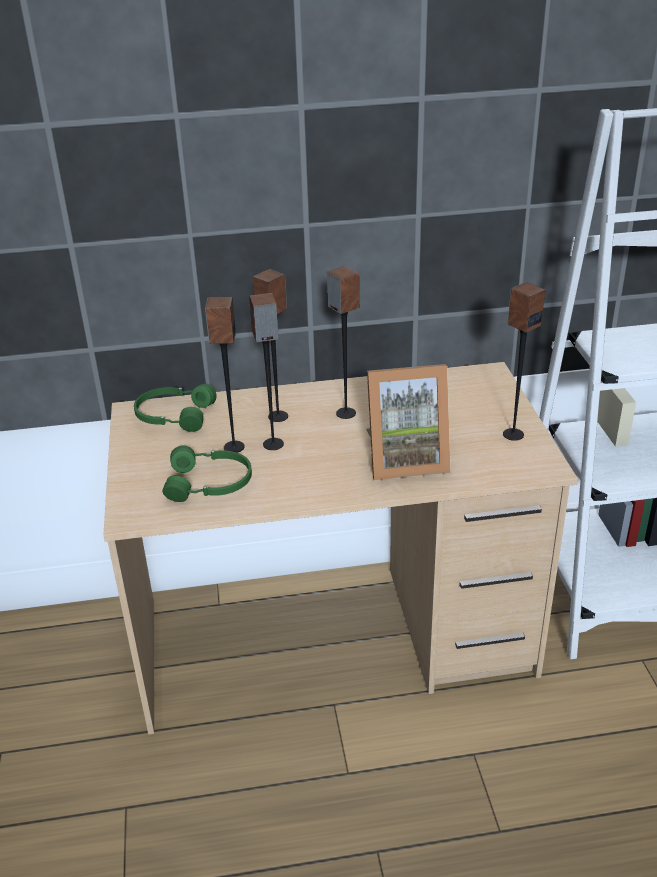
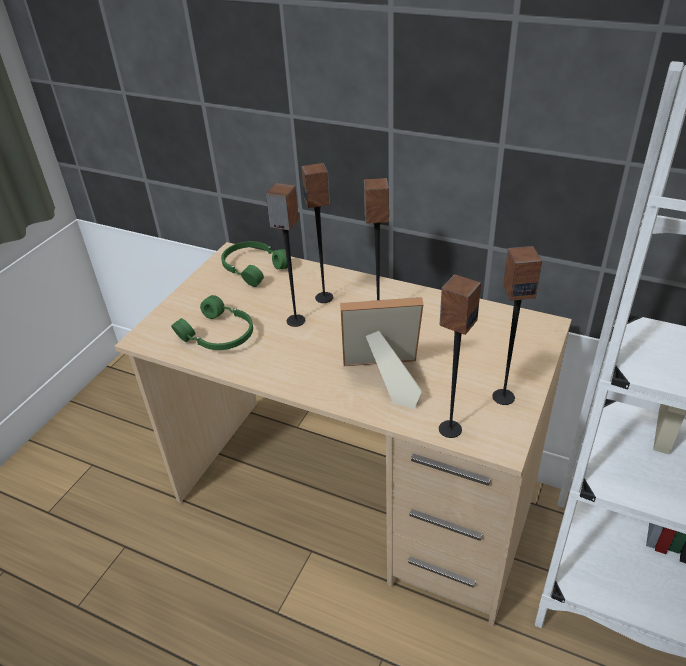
camera: 35 degrees right, 5 degrees up
speaker [205,297,245,453] -> speaker moved to [439,274,481,438]
picture frame [366,364,451,480] -> picture frame turned 150 degrees clockwise [340,297,423,409]

